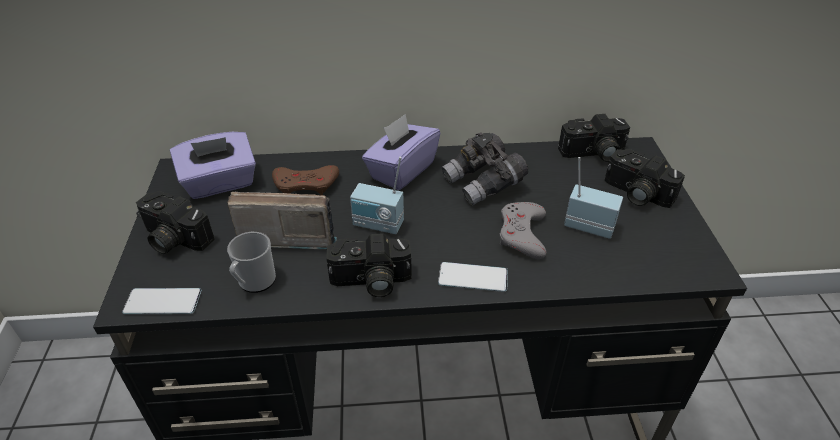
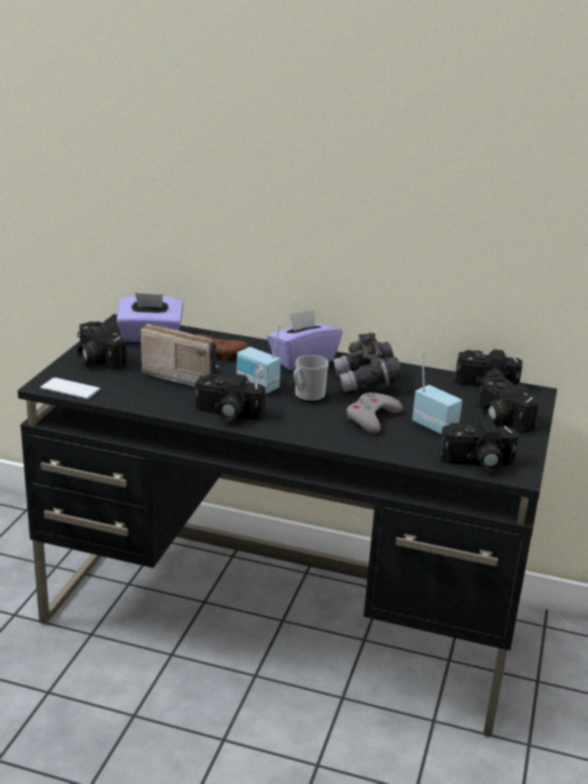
camera: 20 degrees right, 15 degrees down
mug [227,232,276,293] -> mug moved to [294,355,329,402]
phone [438,262,508,292] -> none
none -> camera [439,420,518,472]

